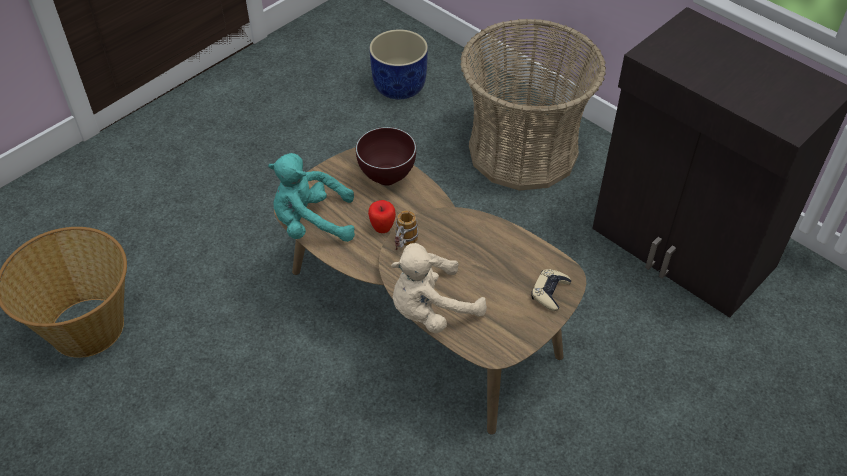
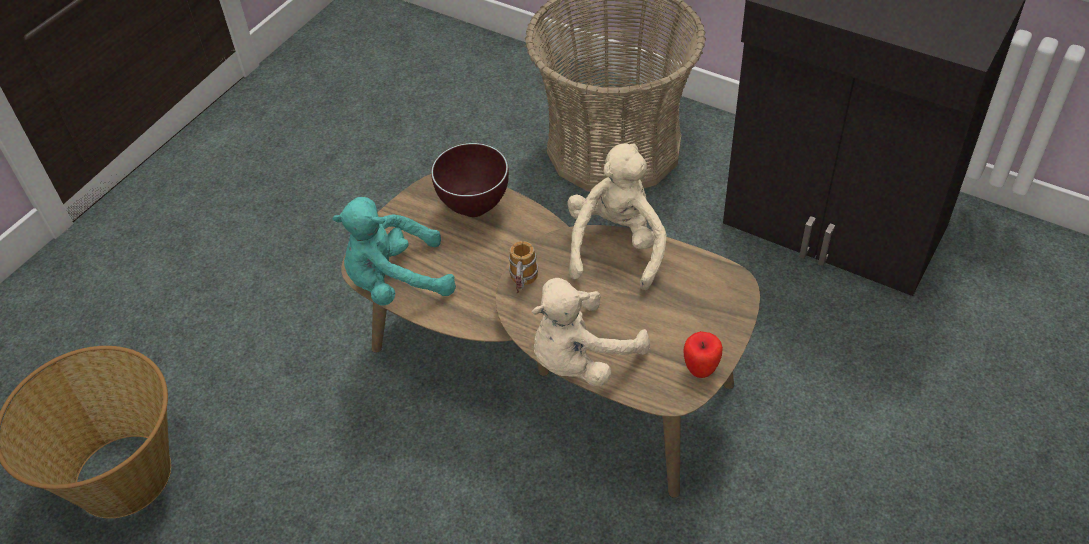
camera: 10 degrees left, 0 degrees up
apple [368,200,396,233] -> apple moved to [684,331,723,378]
blue planter [369,29,428,99] -> none
beige game controller [531,269,571,311] -> none
none -> beige plush toy [567,143,667,290]

